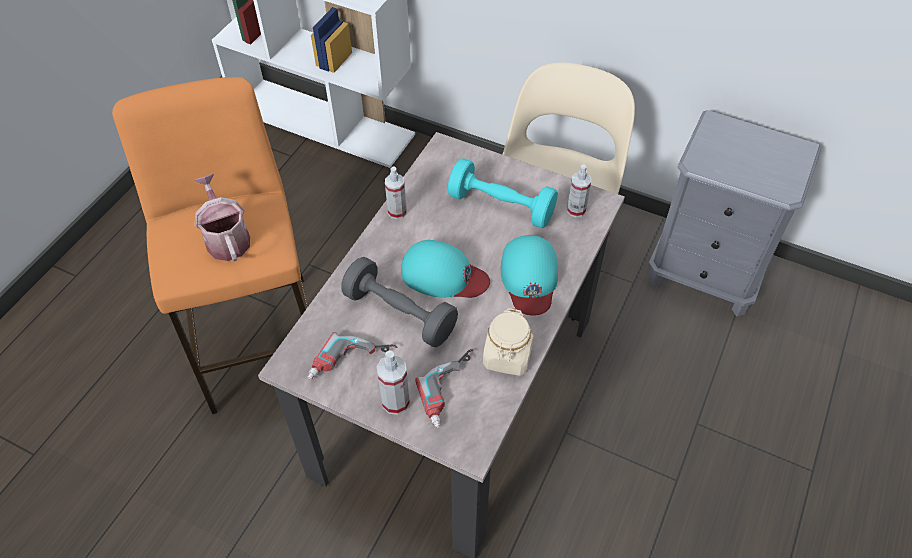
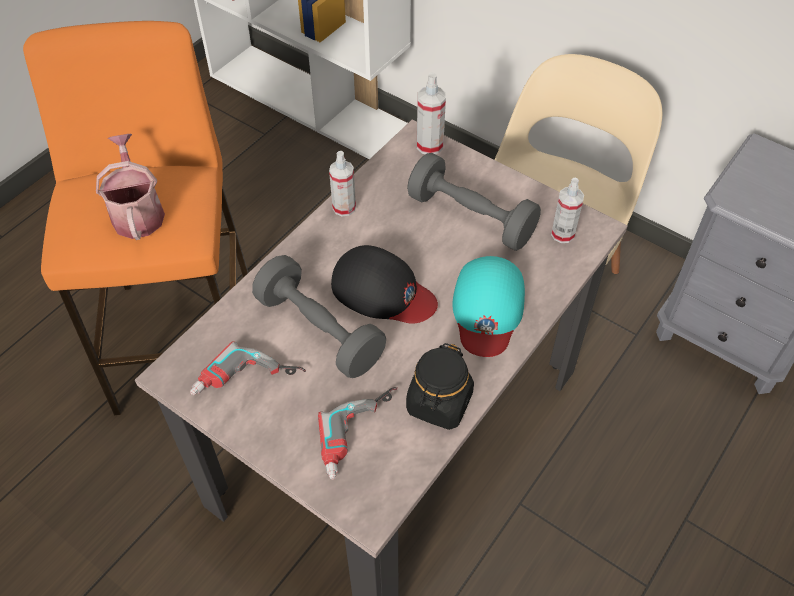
camera: 10 degrees right, 0 degrees up
spray bottle [376,350,410,415] -> spray bottle moved to [417,72,446,154]
turquoise cap [401,240,490,298] -> black cap [331,245,438,324]
turquoise dumbbell [448,158,558,228] -> grey dumbbell [407,153,541,251]
beige jar [483,308,534,376] -> black jar [406,343,474,430]

